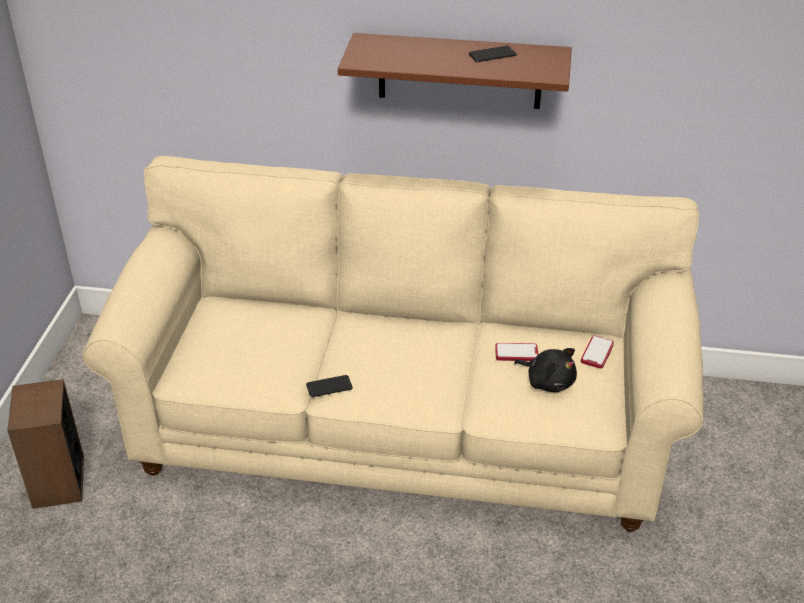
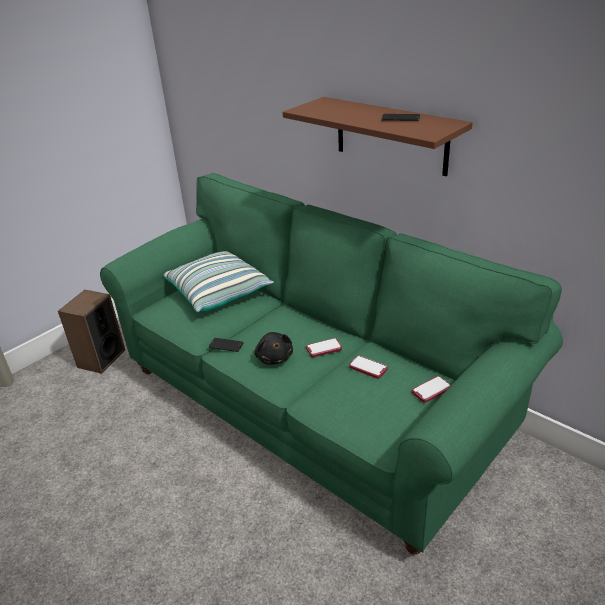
camera: 35 degrees right, 5 degrees down
beige sofa [82,156,703,532] -> green sofa [100,173,563,555]
black plush toy [514,348,577,392] -> black plush toy moved to [254,332,293,365]
none -> pillow [163,251,274,312]
none -> phone [306,338,342,357]

